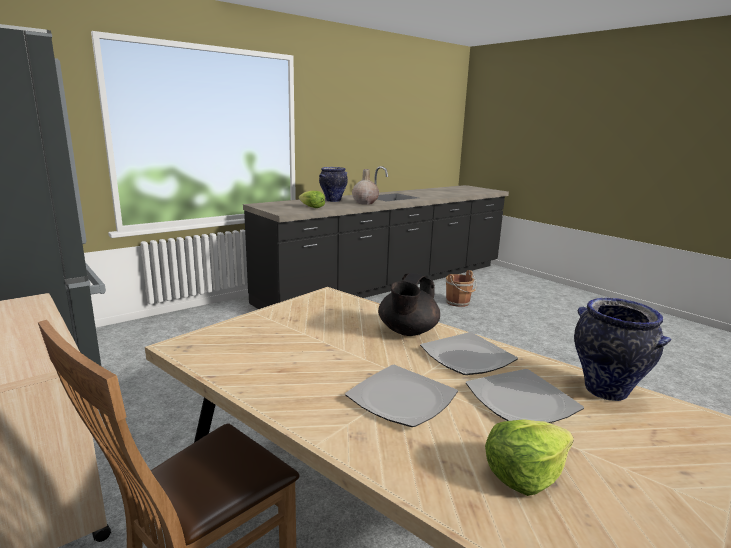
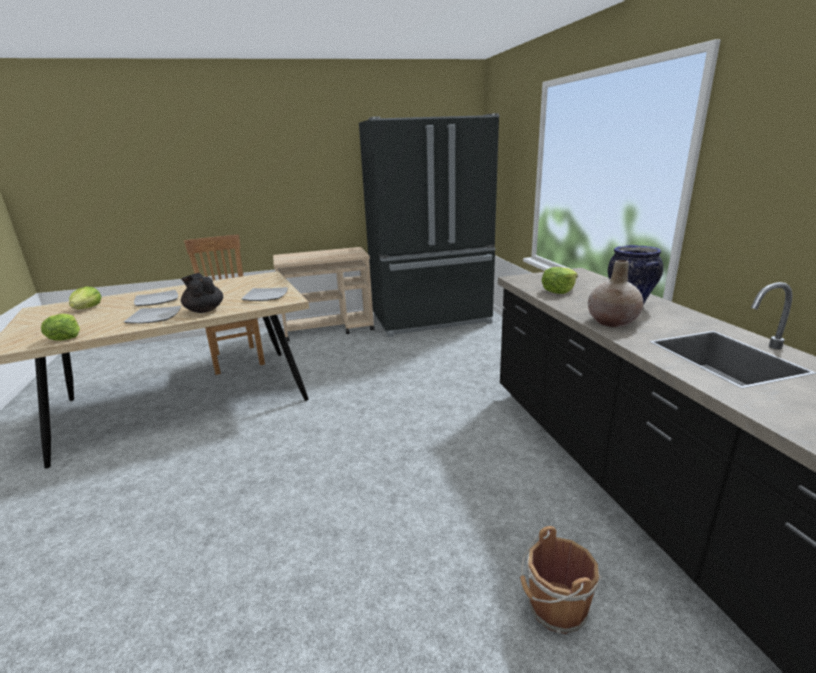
camera: 115 degrees right, 5 degrees up
plate [466,369,584,423] -> plate moved to [242,287,288,301]
vase [574,298,671,401] -> lettuce [41,313,80,341]

